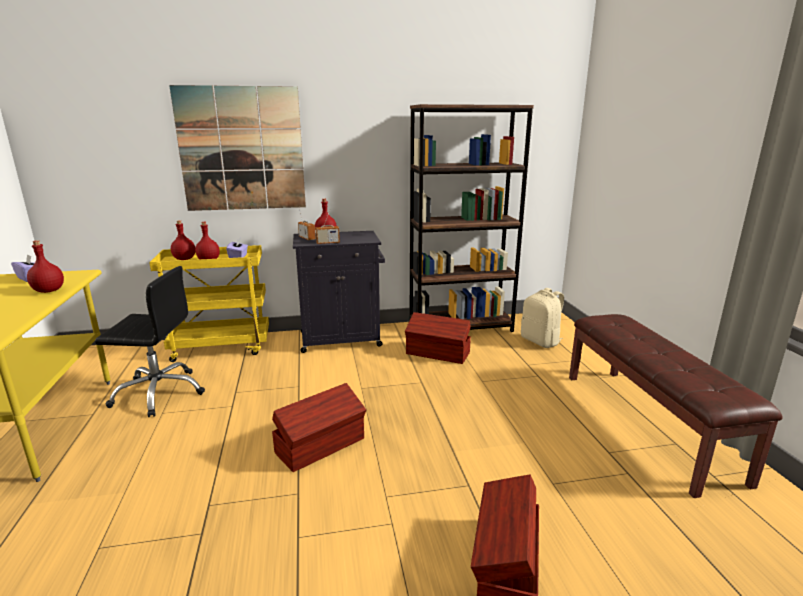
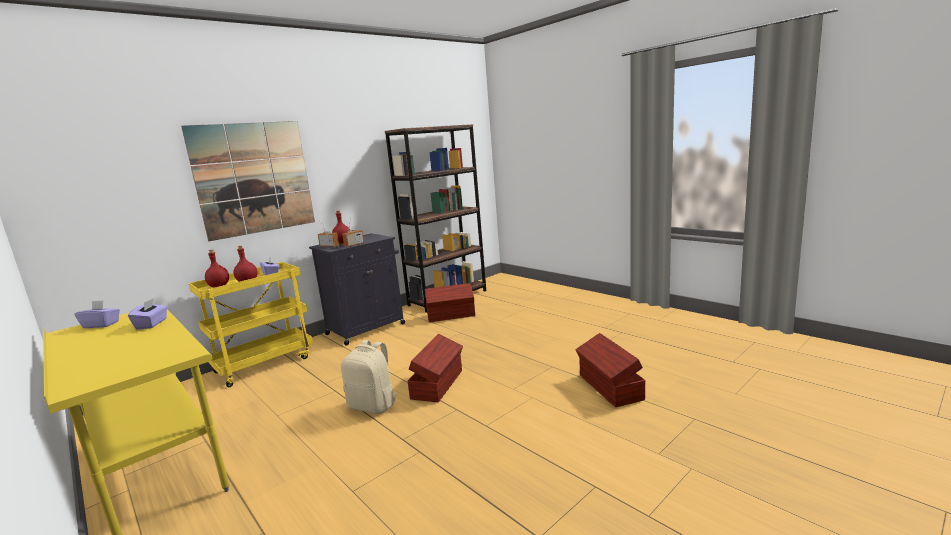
camera: 30 degrees left, 5 degrees down
red bottle [27,240,64,293] -> purple tissue box [128,298,167,330]
black office chair [95,266,205,417] -> none
beige backpack [521,288,564,348] -> beige backpack moved to [341,340,397,414]
brown bench [569,314,783,498] -> none

